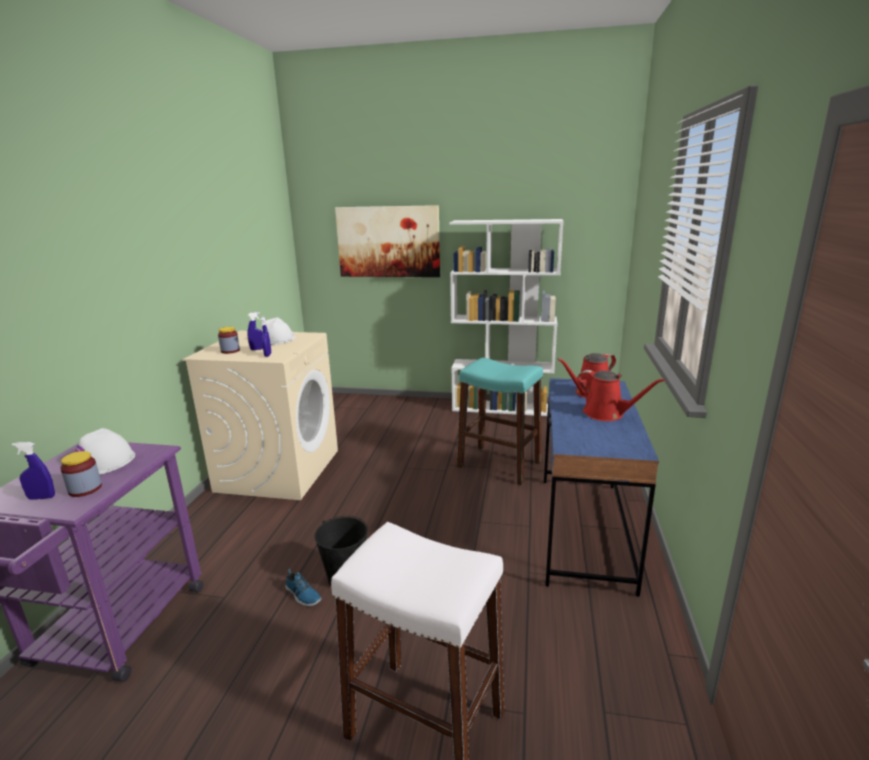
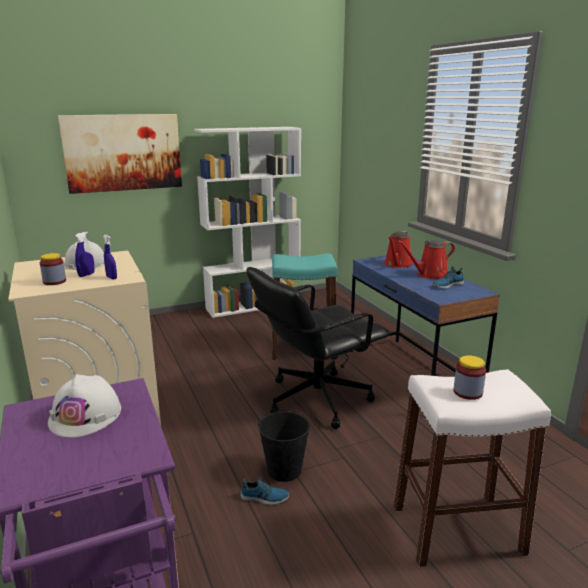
camera: 35 degrees left, 0 degrees up
blue spray bottle [12,442,55,500] -> none
jar [60,451,102,497] -> jar moved to [454,355,486,400]
red watering can [577,370,665,421] -> red watering can turned 150 degrees clockwise [398,240,455,279]
none -> black office chair [247,267,390,429]
none -> shoe [432,266,464,289]

